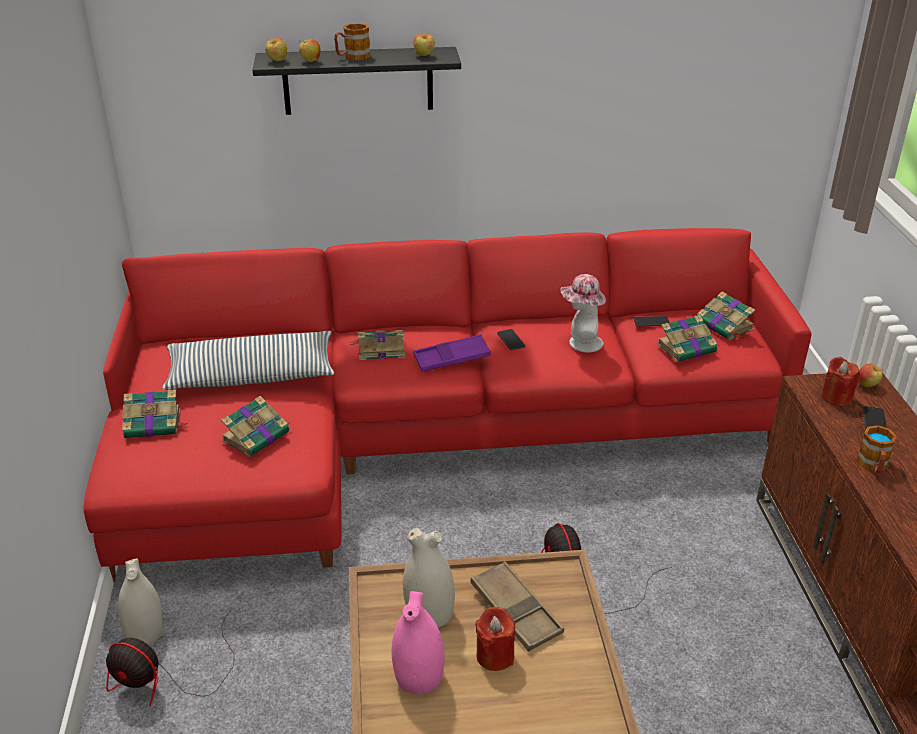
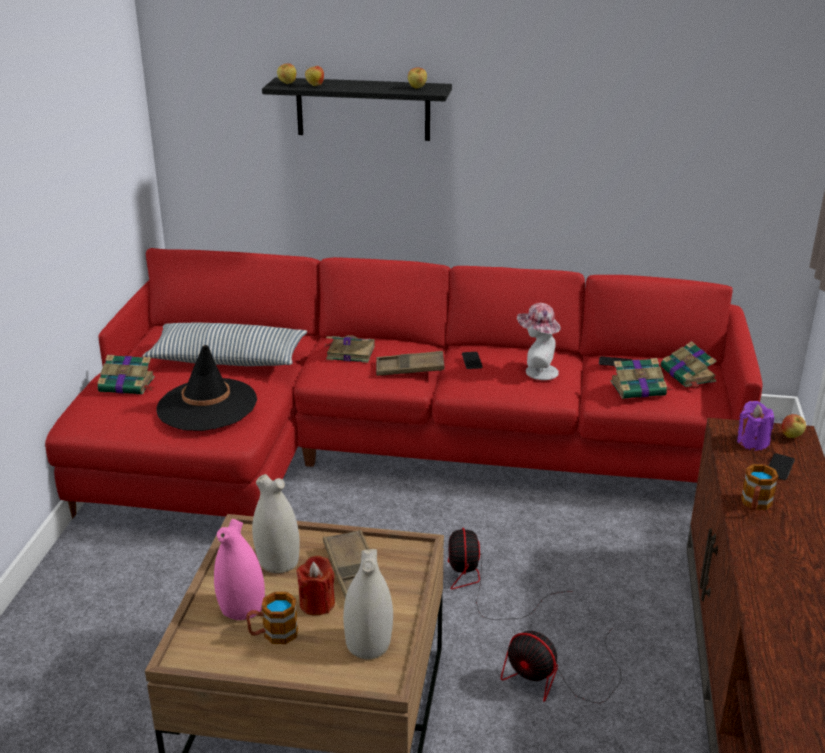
camera: 15 degrees right, 5 degrees down
fan [106,610,234,706] -> fan moved to [501,629,622,703]
white vase [118,559,163,645] -> white vase moved to [343,549,393,659]
book [221,396,291,457] -> black hat [156,345,257,431]
mug [334,23,370,60] -> mug moved to [246,592,298,644]
purple tray [413,334,491,372] -> brown tray [376,351,444,376]
red candle [822,357,860,406] -> purple candle [737,401,774,451]

